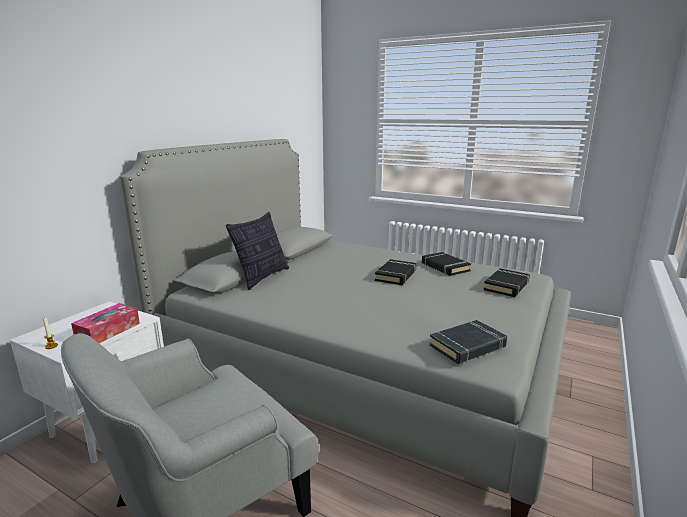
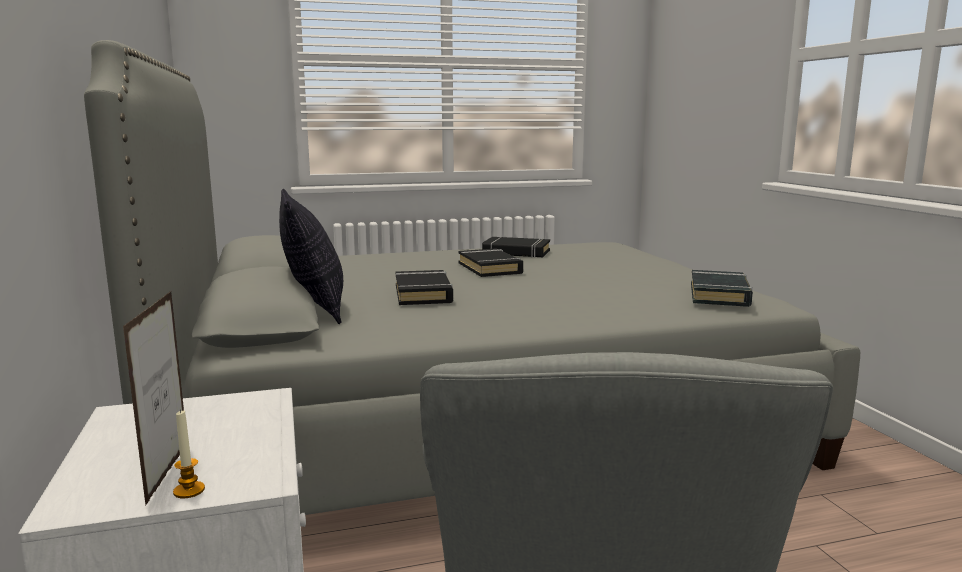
camera: 45 degrees left, 5 degrees down
tissue box [71,303,140,343] -> none
black book [484,268,530,297] -> black book moved to [395,270,453,305]
none -> picture frame [123,291,184,505]

